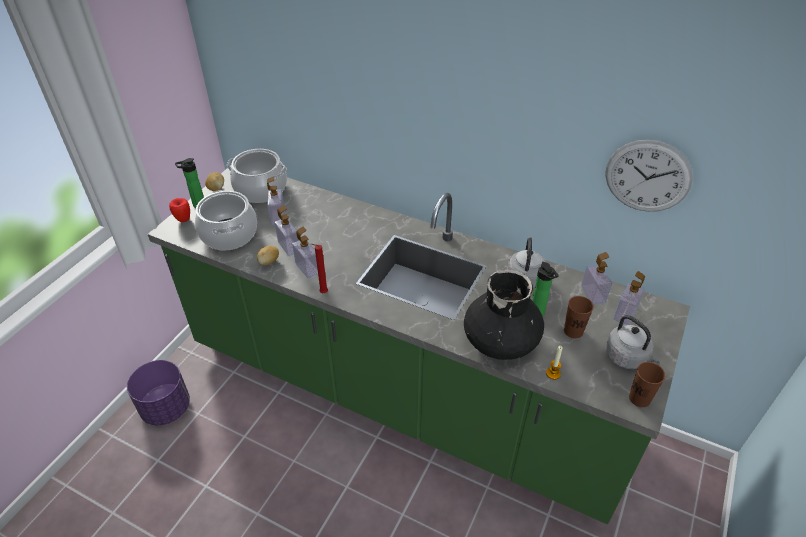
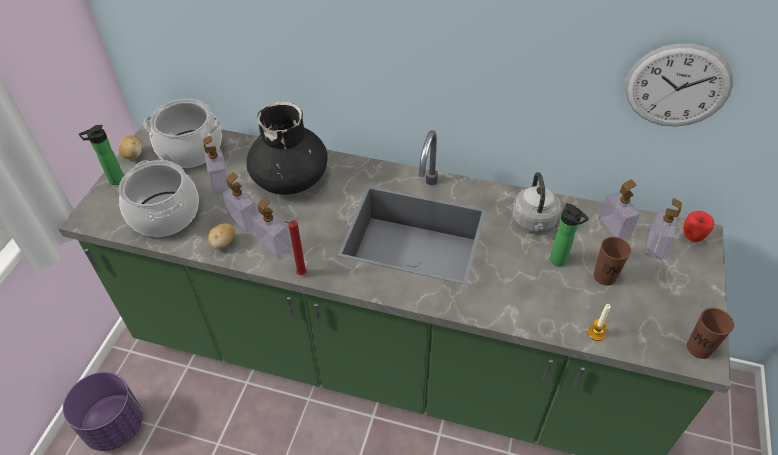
camera: 10 degrees left, 5 degrees up
apple [169,198,190,222] -> apple moved to [684,211,714,242]
black vase [464,269,544,360] -> black vase moved to [246,102,328,195]
grey kettle [605,315,661,369] -> none

